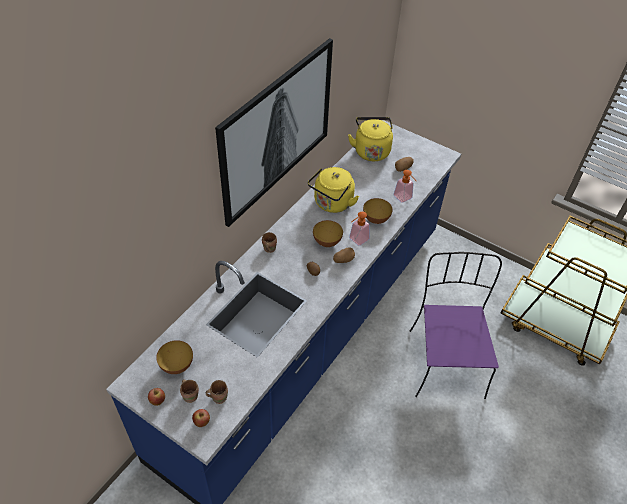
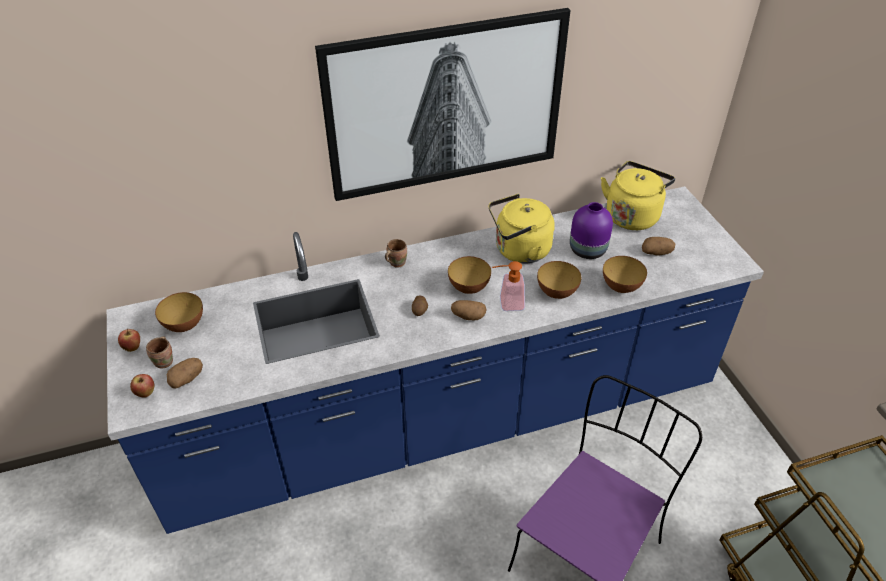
camera: 40 degrees right, 5 degrees down
brown mug [206,380,228,404] -> potato [167,358,203,389]
soap dispenser [393,170,417,203] -> bowl [603,256,647,293]
none -> purple vase [570,202,613,259]

